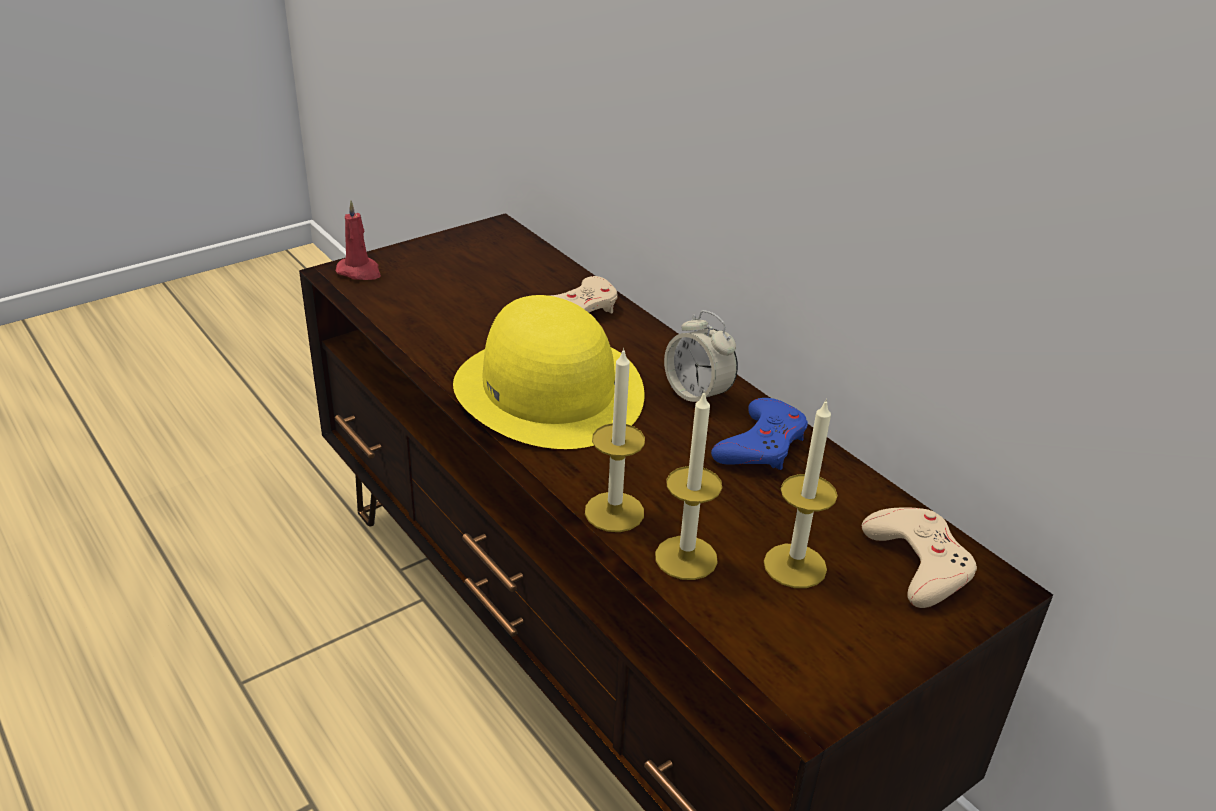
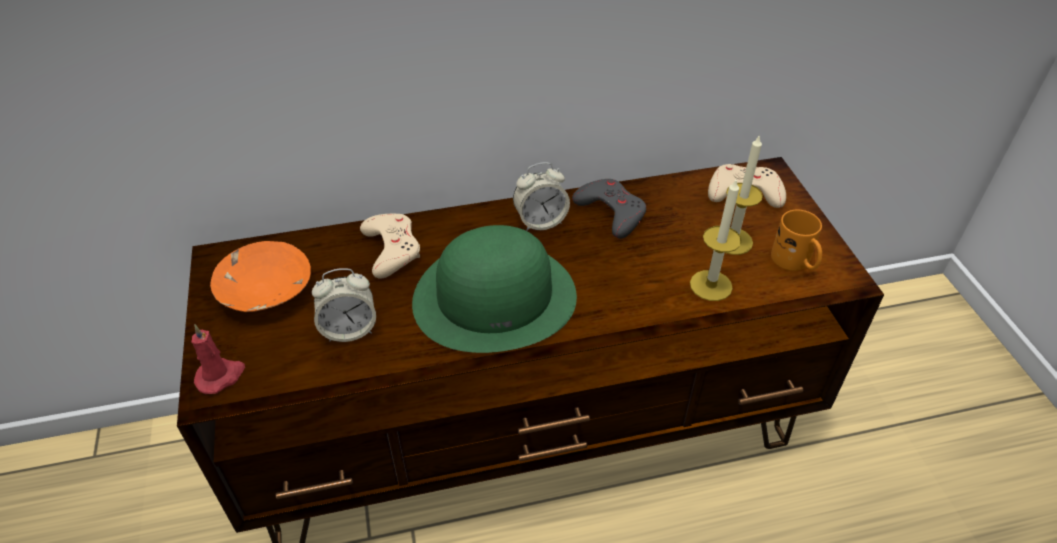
camera: 65 degrees left, 10 degrees up
yellow hat [453,295,645,449] -> green hat [412,225,577,353]
candle [585,348,645,532] -> none
blue game controller [711,398,808,470] -> grey game controller [572,179,646,239]
none -> orange bowl [210,241,311,312]
none -> alarm clock [312,268,376,342]
none -> orange mug [771,210,822,271]

